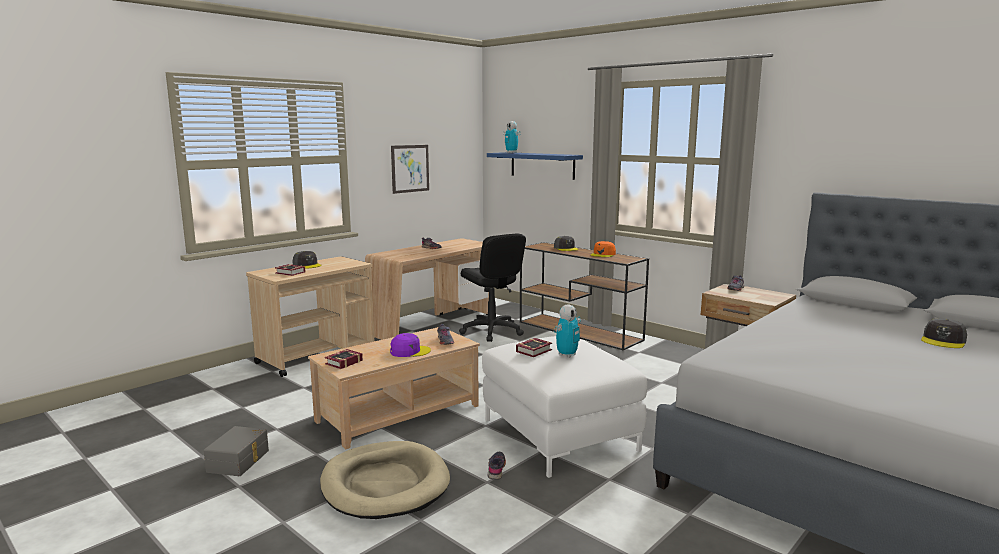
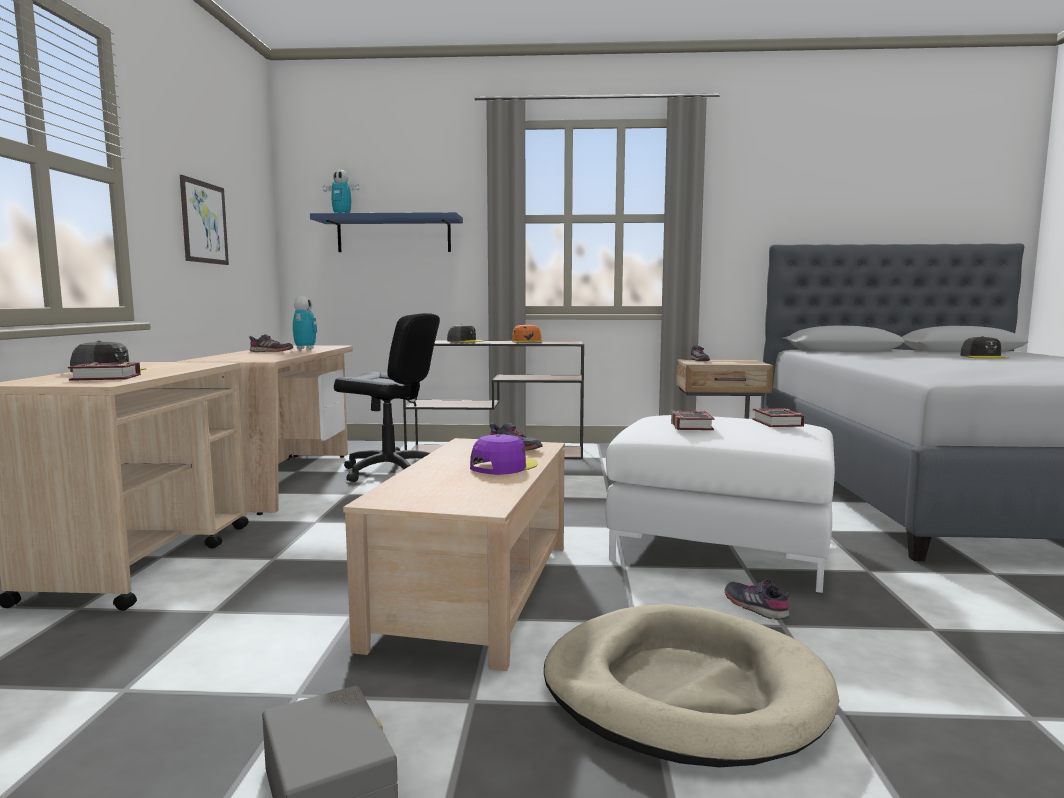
camera: 40 degrees left, 5 degrees down
book [325,349,363,369] -> book moved to [752,408,805,427]
toy robot [554,304,581,358] -> toy robot moved to [293,296,317,350]

